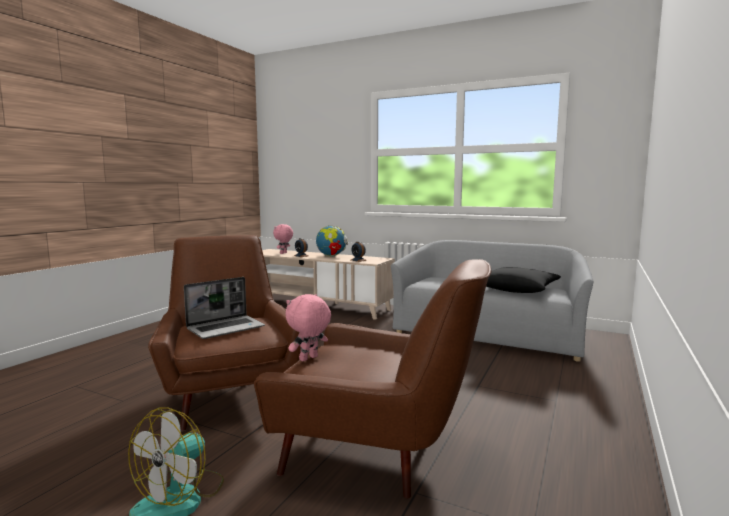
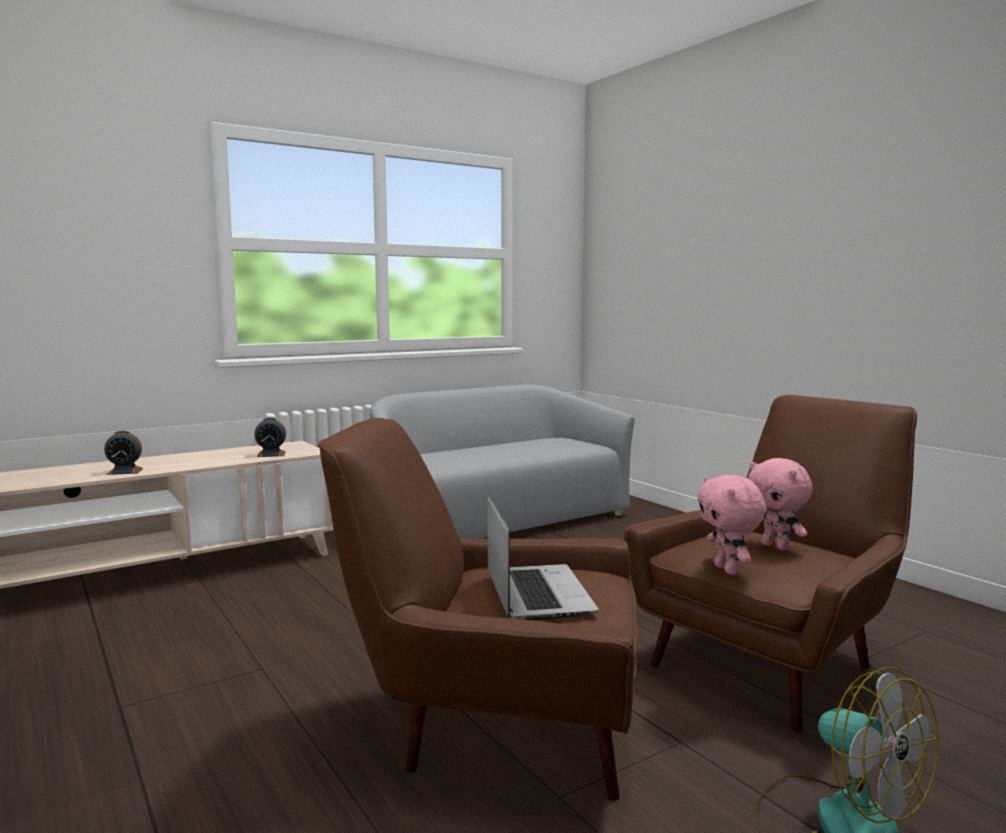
camera: 60 degrees left, 0 degrees up
pink plush toy [273,224,293,254] -> pink plush toy moved to [748,458,812,551]
globe [316,226,347,257] -> none
black pillow [486,267,561,293] -> none

